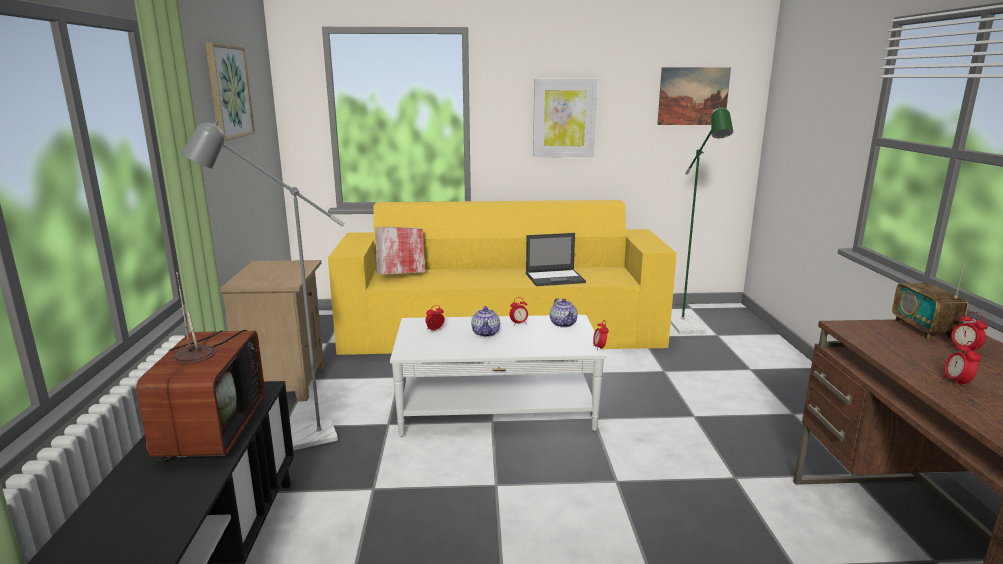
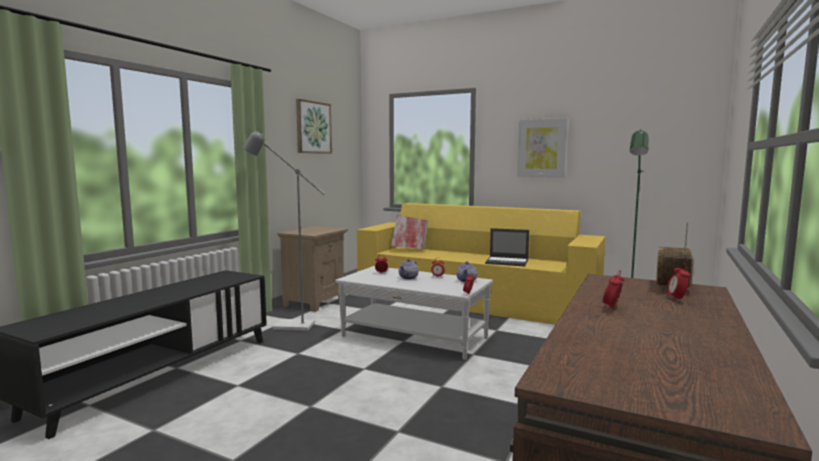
camera: 30 degrees right, 10 degrees down
television [136,272,265,462] -> none
picture [657,67,731,125] -> none

